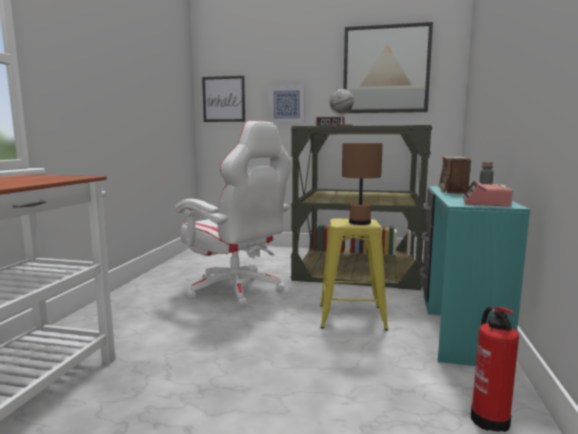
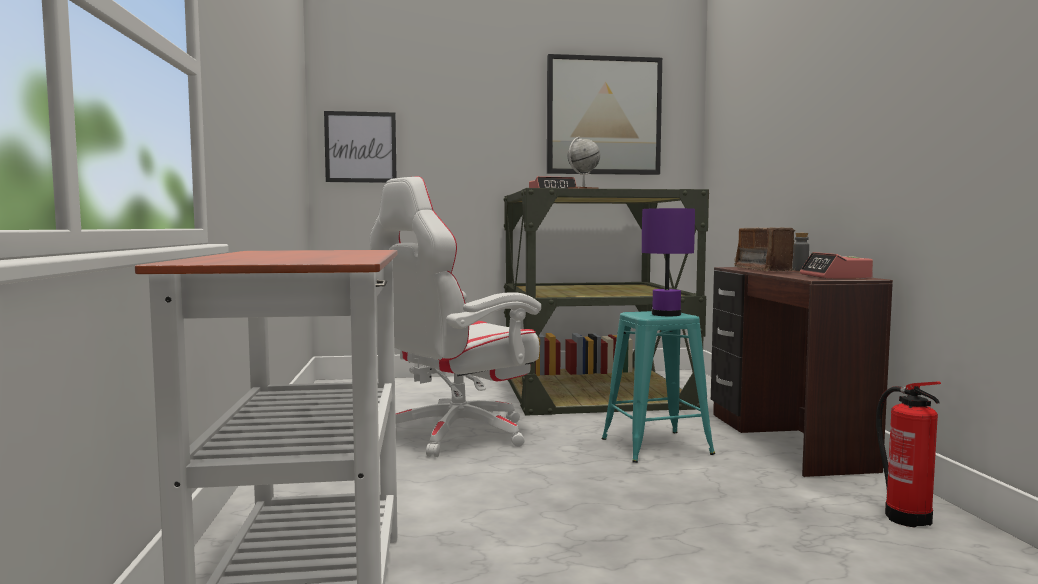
camera: 20 degrees left, 5 degrees down
white office chair [175,121,292,307] -> white office chair turned 120 degrees clockwise [370,176,541,457]
picture [269,85,305,123] -> none
yellow stool [320,218,388,331] -> turquoise stool [602,311,715,463]
brown table lamp [342,143,382,225] -> purple table lamp [642,208,695,316]
turquoise desk [420,186,530,366] -> brown desk [711,267,893,477]

